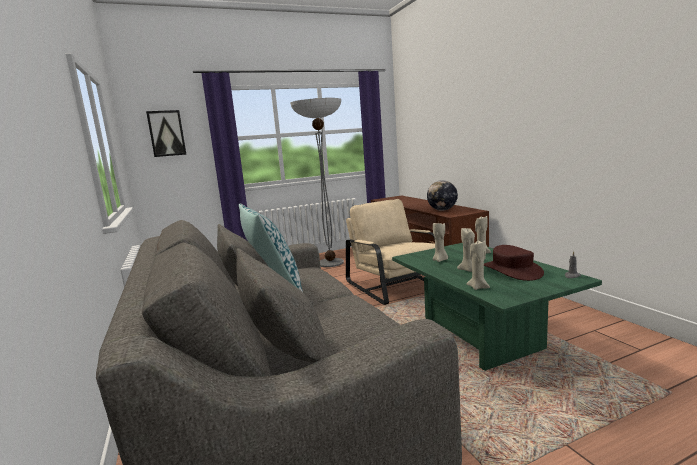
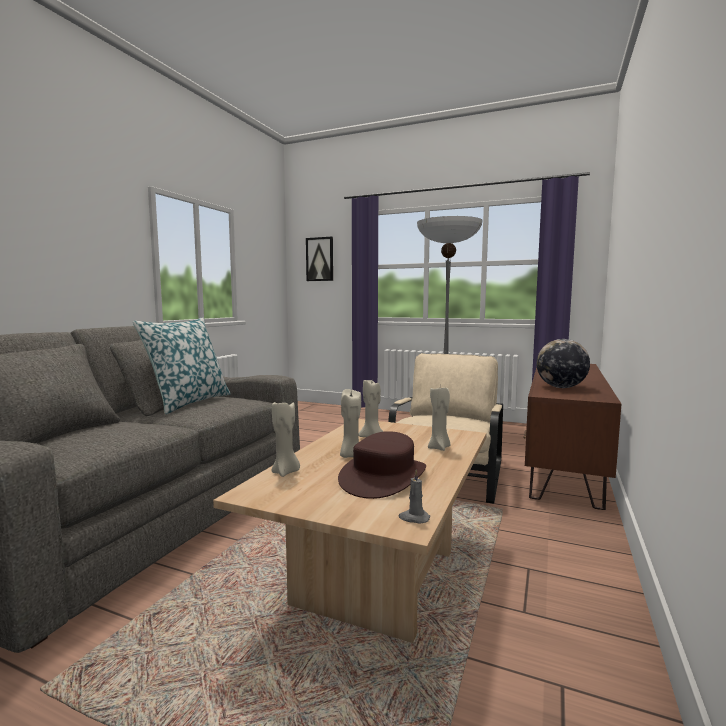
camera: 45 degrees right, 5 degrees down
green coffee table [392,243,602,371] -> beige coffee table [213,419,487,643]

